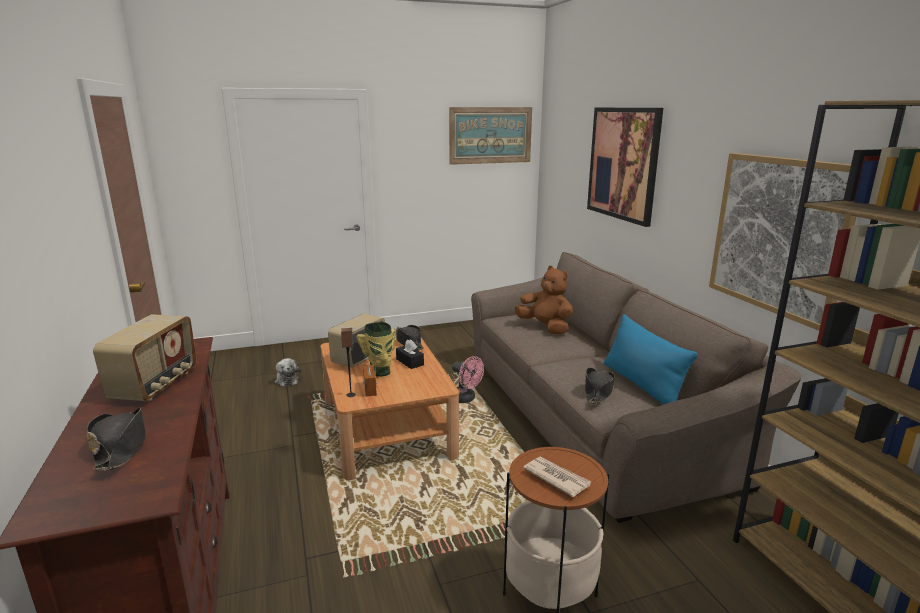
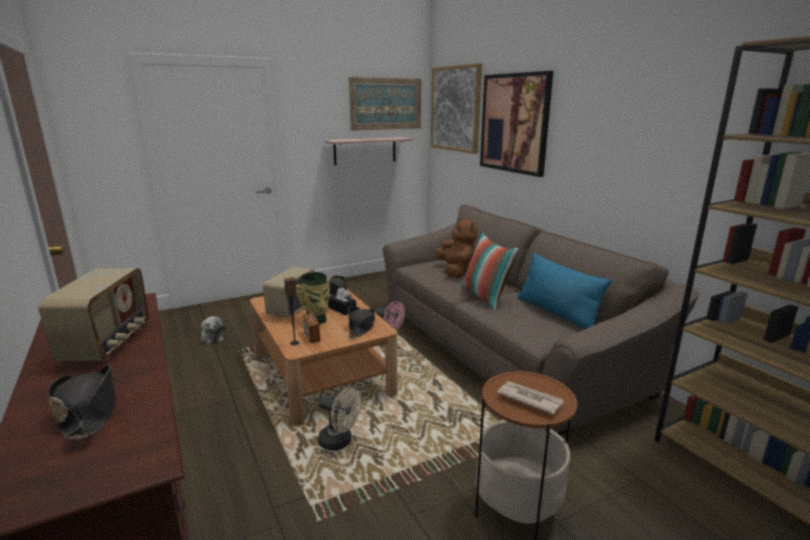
camera: 10 degrees left, 0 degrees up
brown plush toy [515,266,573,335] -> brown plush toy turned 45 degrees clockwise [436,217,477,278]
black hat [585,367,615,404] -> black hat moved to [348,306,375,338]
picture [709,153,856,331] -> picture moved to [431,63,482,154]
none -> beige fan [318,387,361,451]
none -> shelf [324,137,413,165]
none -> pillow [462,232,519,311]

